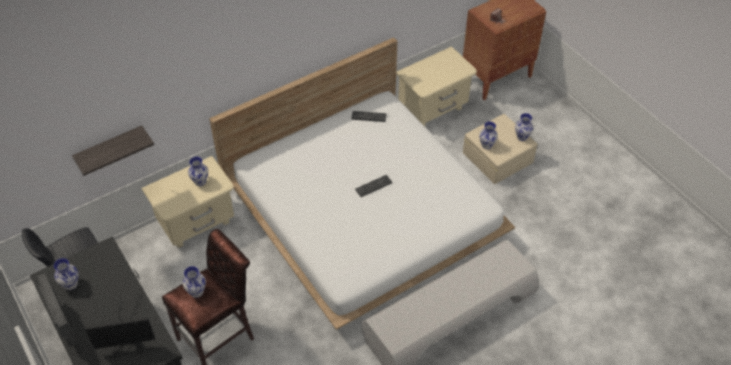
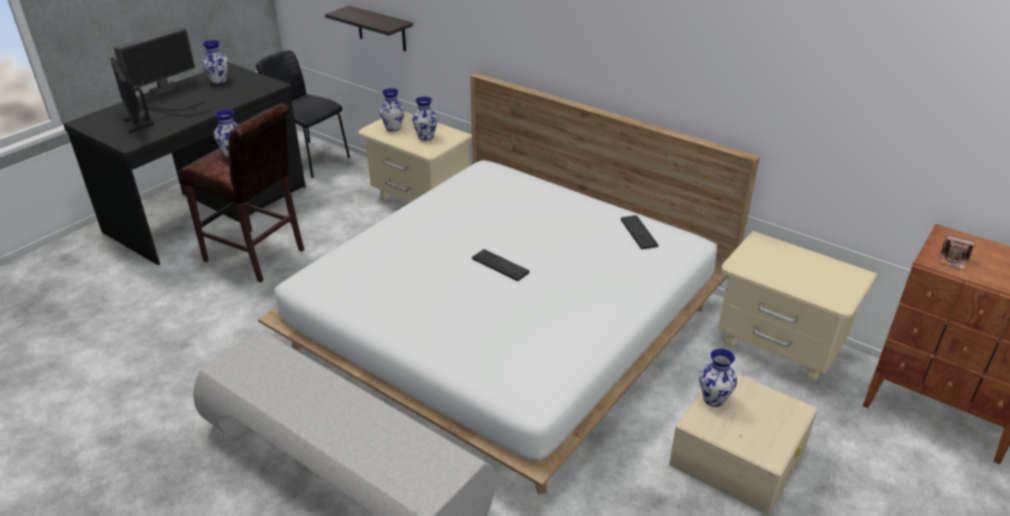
camera: 70 degrees right, 15 degrees down
vase [515,113,534,141] -> vase moved to [379,88,405,132]

